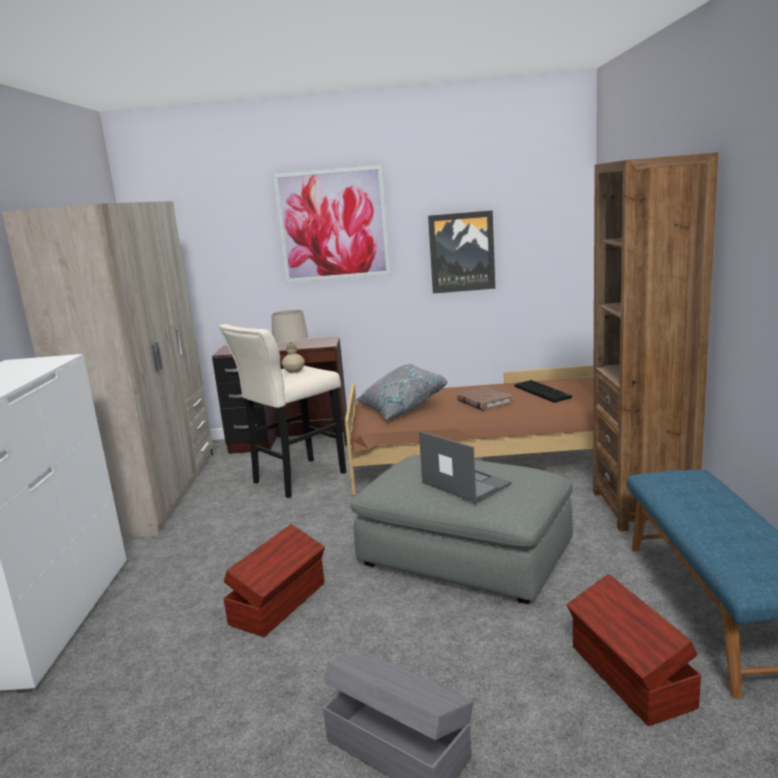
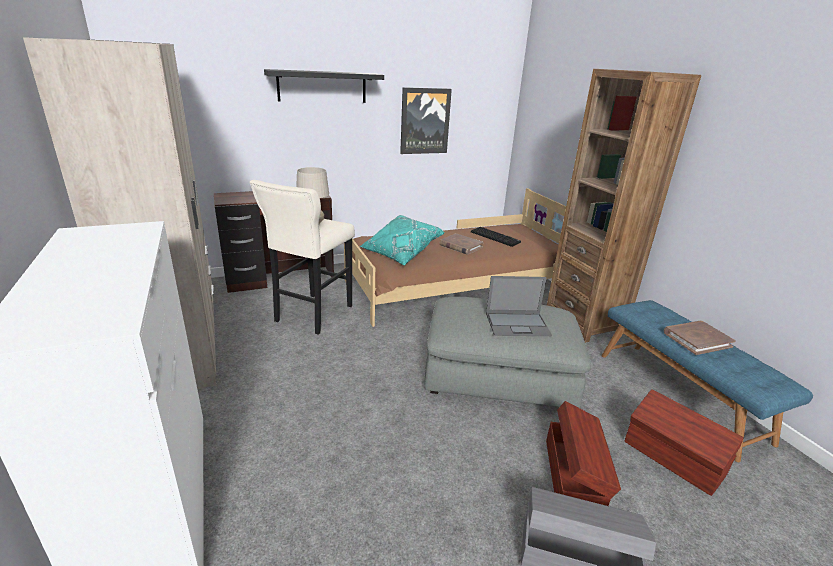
camera: 25 degrees left, 10 degrees up
brown storage box [223,524,325,637] -> brown storage box moved to [546,401,621,506]
picture [273,165,390,283] -> black shelf [264,69,384,103]
grey pillow [355,364,447,420] -> turquoise pillow [359,215,444,266]
laptop [419,431,511,503] -> laptop turned 150 degrees clockwise [486,276,552,336]
none -> brown book [664,321,736,355]

